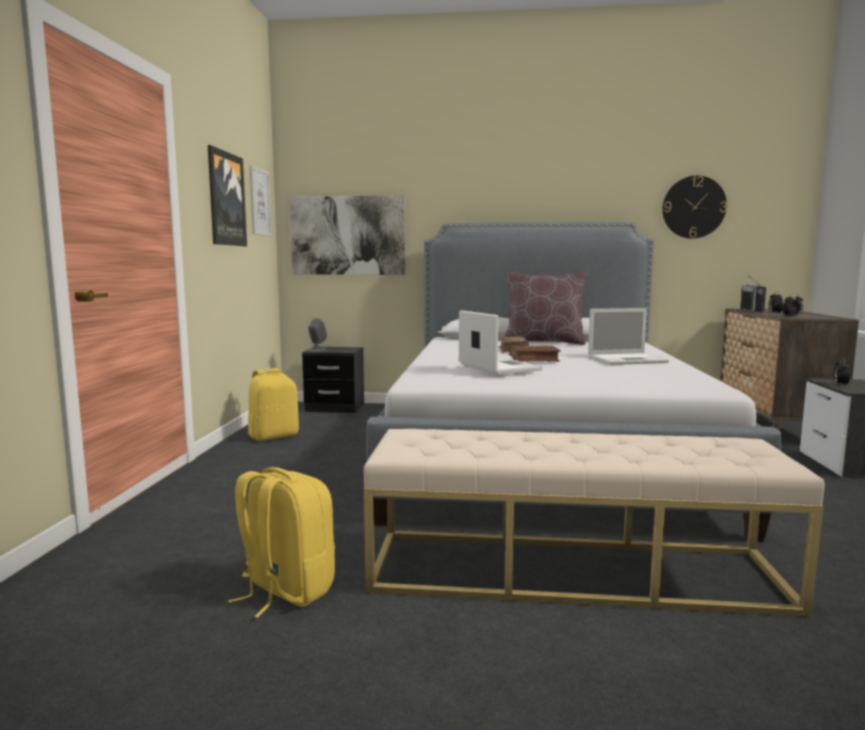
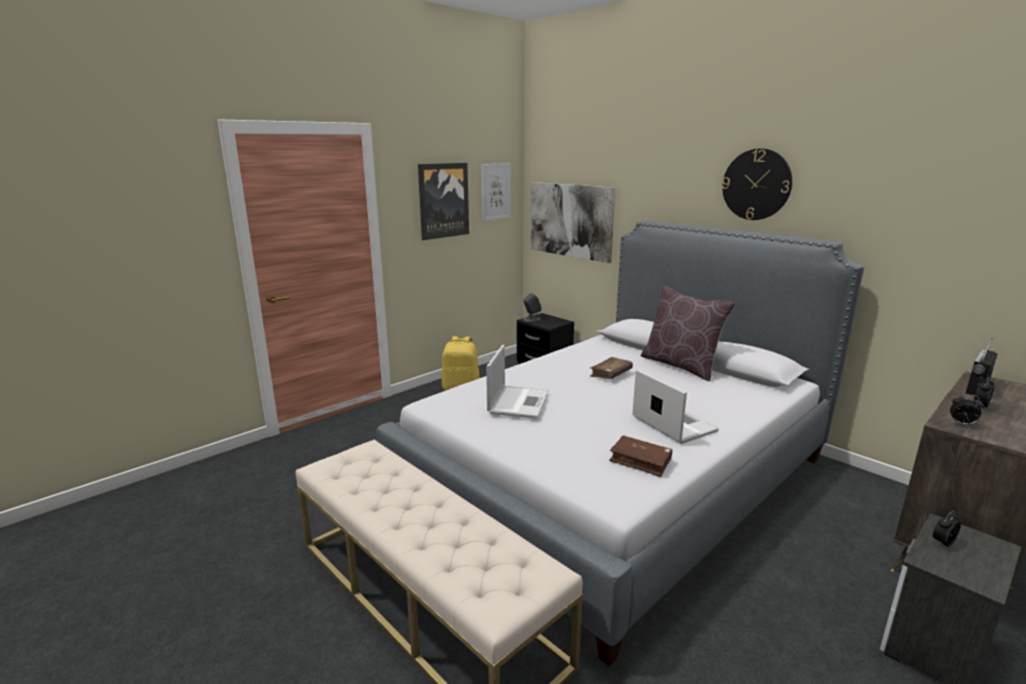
camera: 40 degrees right, 10 degrees up
yellow backpack [228,467,335,618] -> none
brown book [509,345,561,362] -> brown book moved to [609,436,673,477]
laptop [588,308,669,365] -> laptop turned 150 degrees counterclockwise [632,369,719,444]
wall clock [662,176,727,239] -> wall clock moved to [722,148,792,220]

